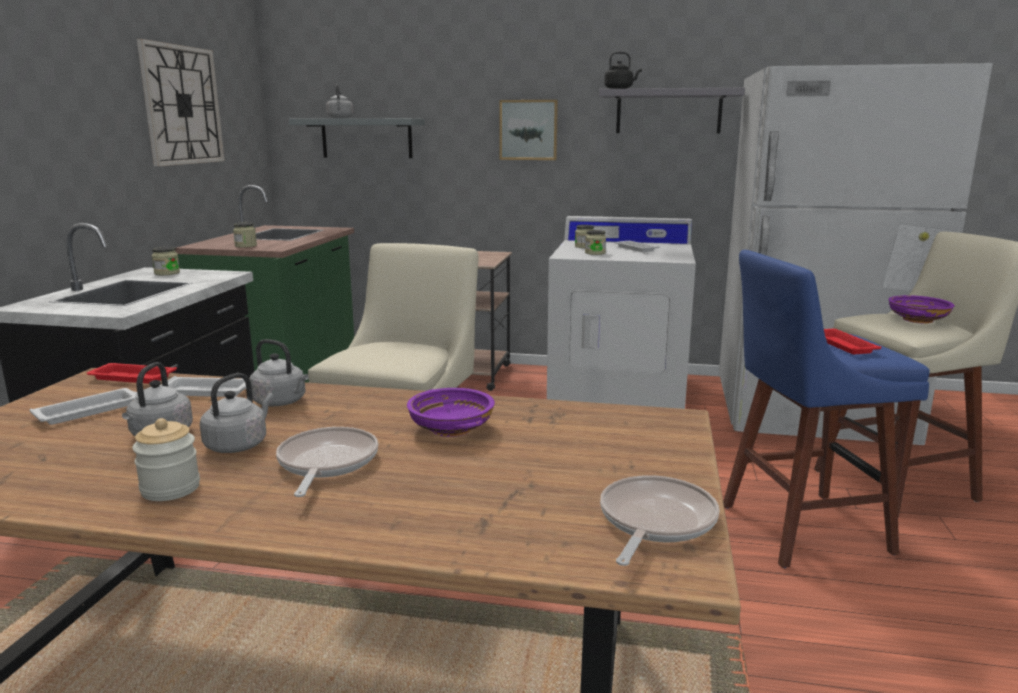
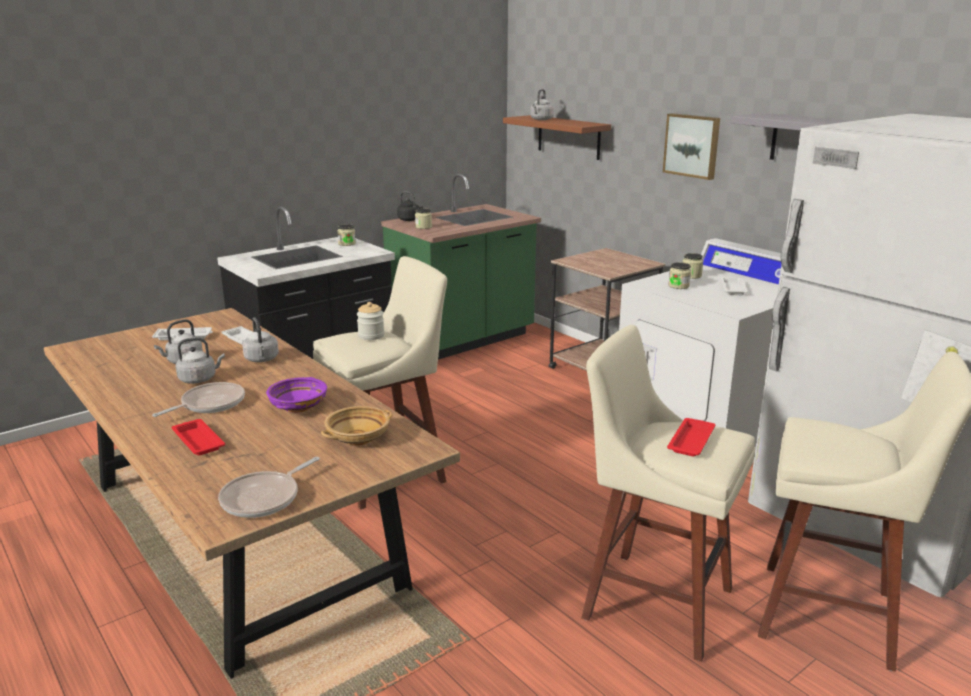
camera: 40 degrees right, 5 degrees up
red tray [87,363,177,384] -> red tray moved to [171,419,225,455]
jar [132,418,200,501] -> jar moved to [357,302,384,340]
wall clock [137,39,225,166] -> none
grey shelf [289,118,425,158] -> brown shelf [503,115,611,160]
frying pan [600,475,719,566] -> frying pan turned 150 degrees clockwise [218,457,320,518]
black kettle [604,51,642,89] -> black kettle moved to [397,191,423,221]
blue stool [723,250,930,568] -> beige stool [581,325,755,662]
purple bowl [888,295,955,324] -> none
none -> beige bowl [321,406,392,446]

